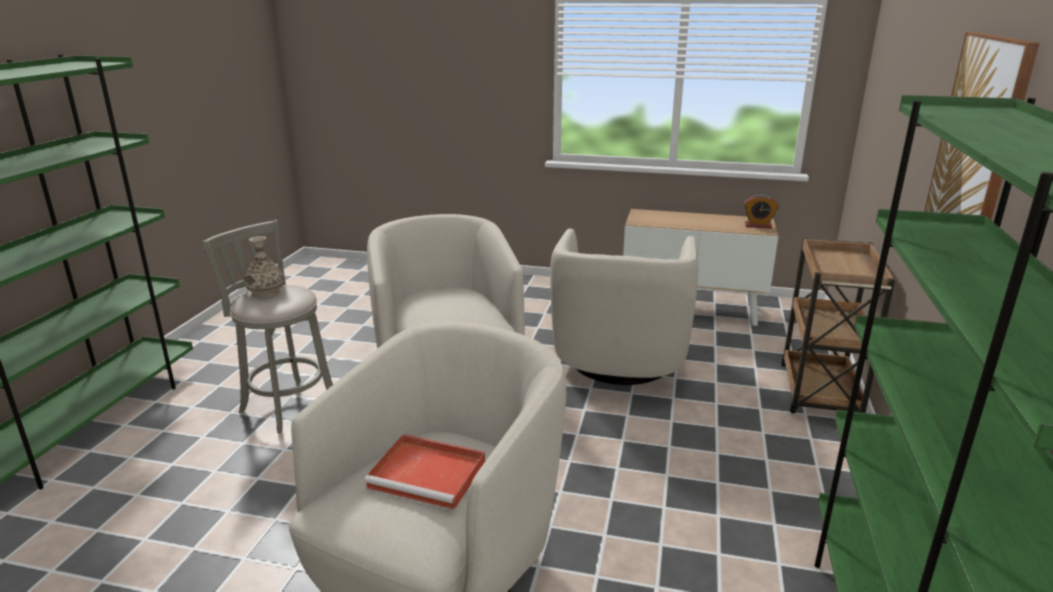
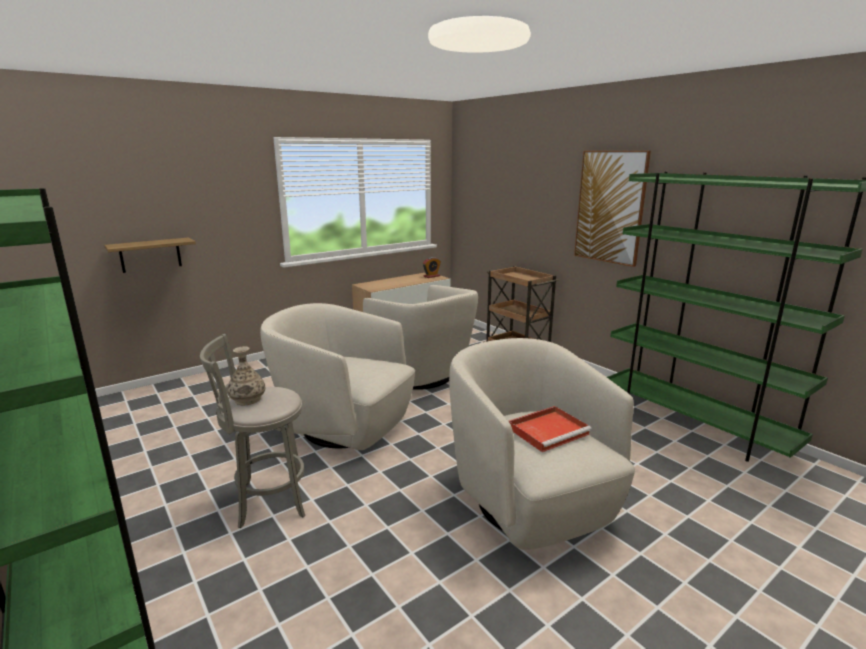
camera: 50 degrees left, 5 degrees down
none -> shelf [104,237,196,273]

